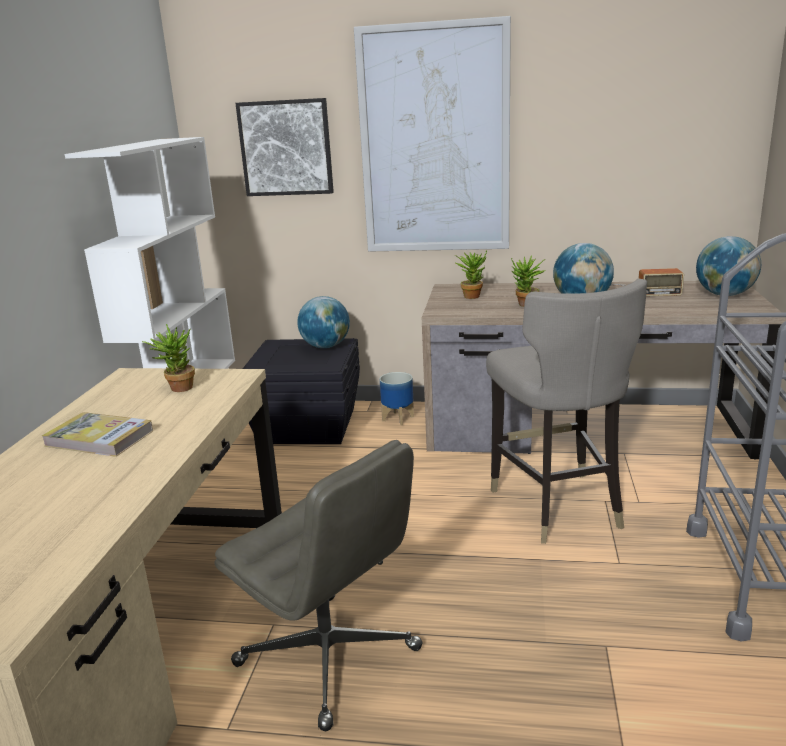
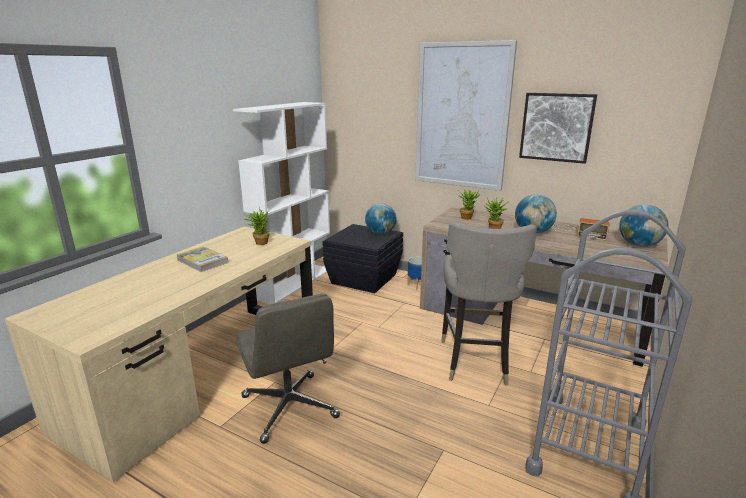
camera: 20 degrees right, 0 degrees up
picture [235,98,334,196] -> picture moved to [519,93,597,164]

